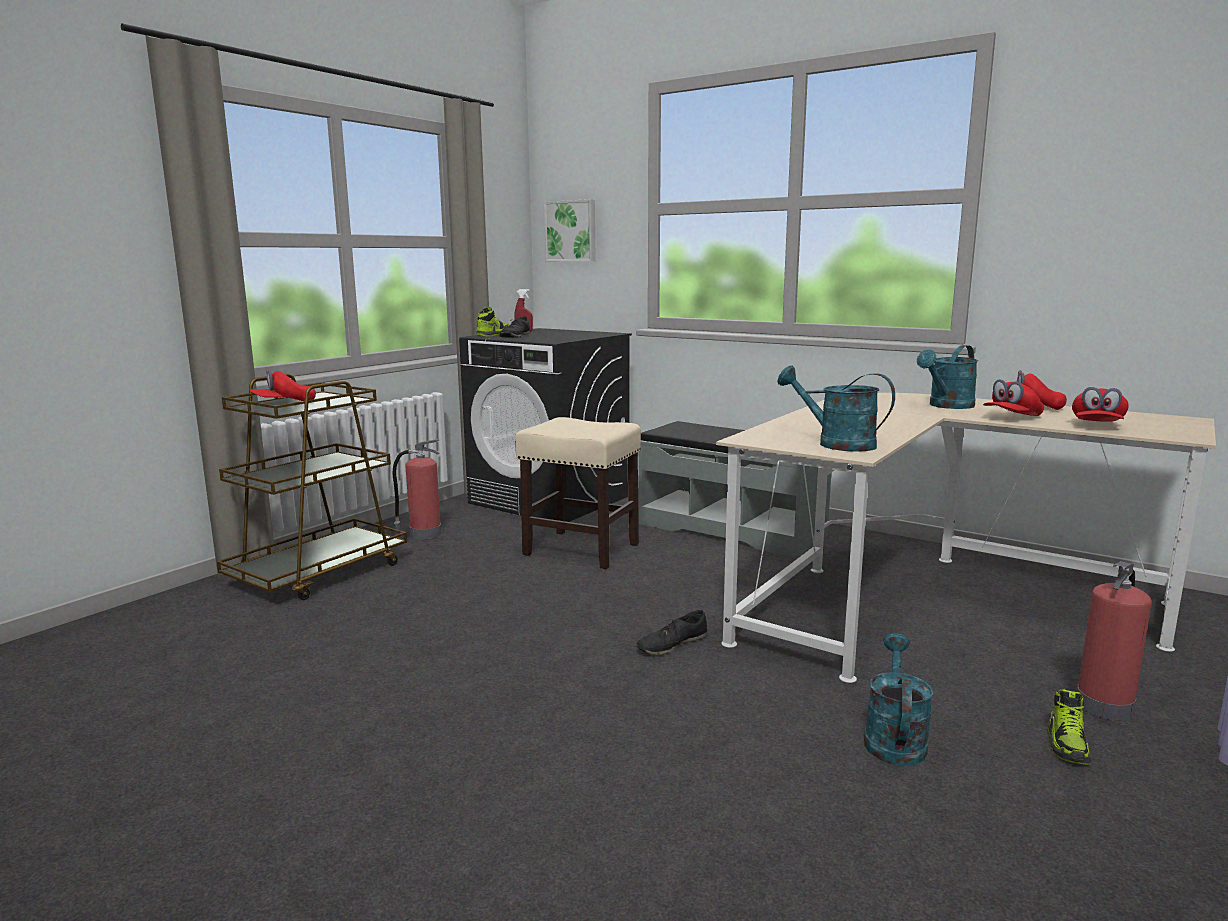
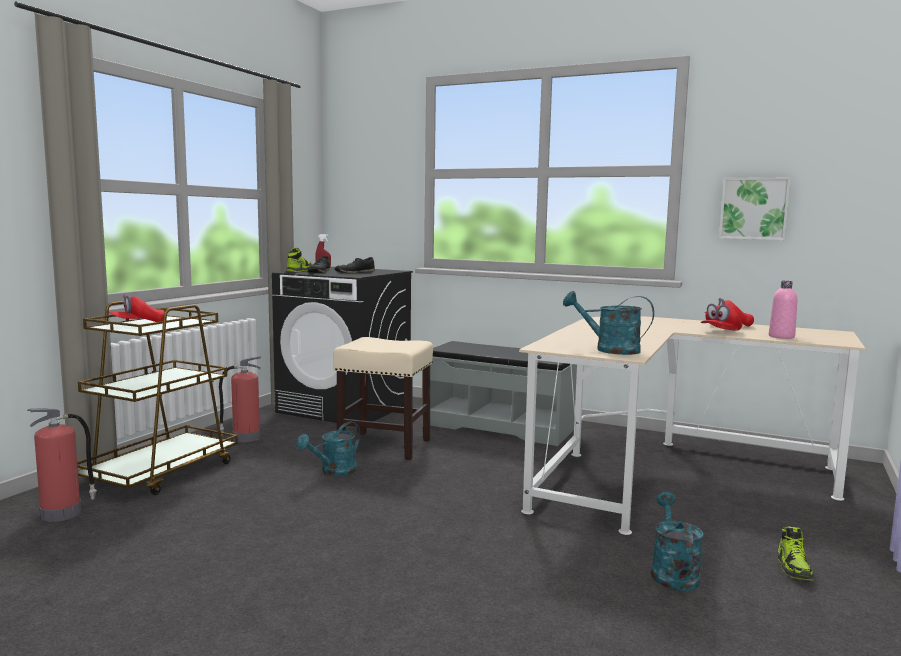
camera: 10 degrees left, 5 degrees down
picture [544,199,596,261] -> picture moved to [719,177,791,240]
black shoe [636,610,707,655] -> black shoe moved to [335,257,375,273]
turquoise watering can [917,345,978,409] -> turquoise watering can moved to [297,421,360,476]
red cap [1072,387,1129,422] -> pink bottle [769,281,797,339]
fire extinguisher [1077,561,1152,721] -> fire extinguisher moved to [27,408,97,522]

